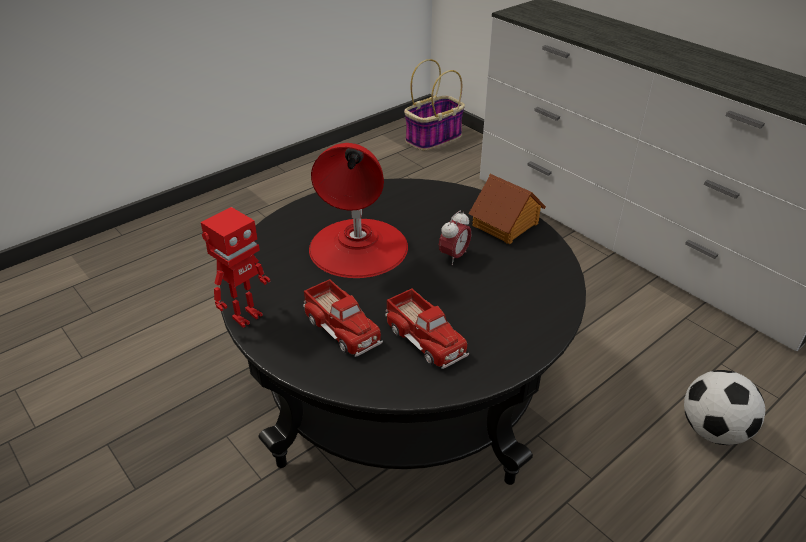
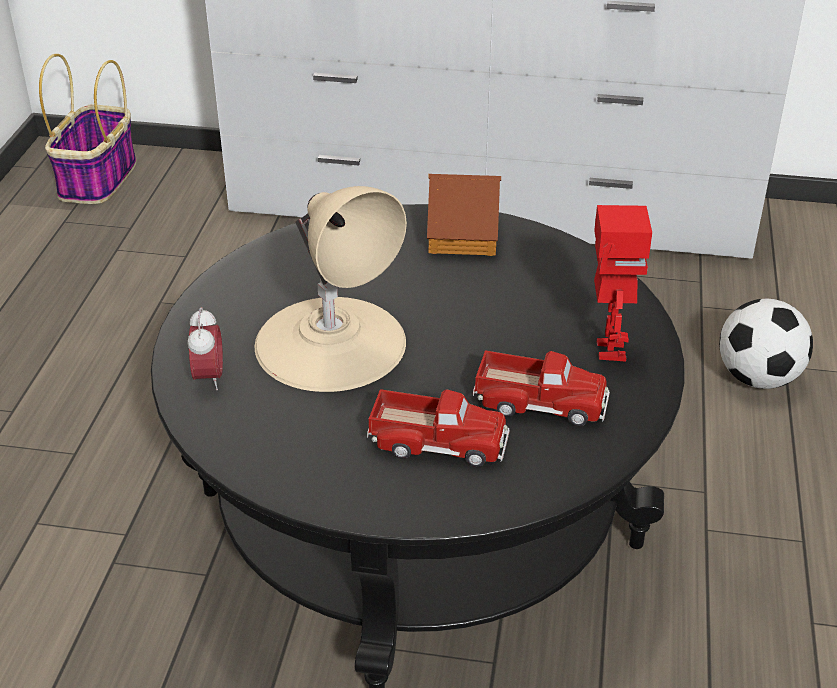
camera: 40 degrees left, 0 degrees up
toy robot [201,207,270,328] -> toy robot moved to [594,205,652,362]
red table lamp [309,143,408,278] -> beige table lamp [255,186,407,392]
alarm clock [439,211,471,265] -> alarm clock moved to [187,307,223,390]

